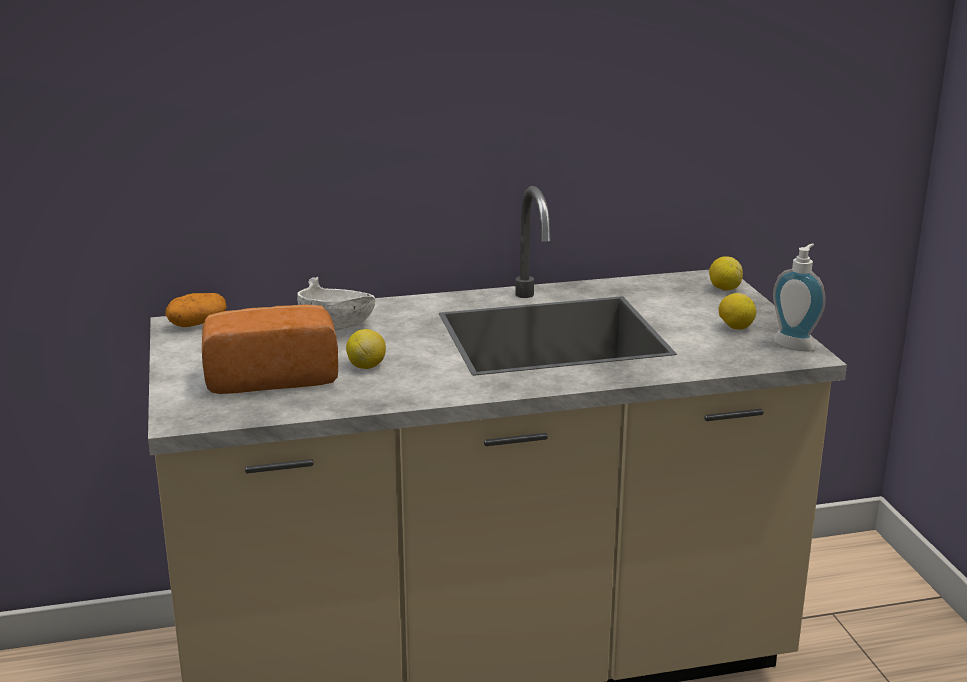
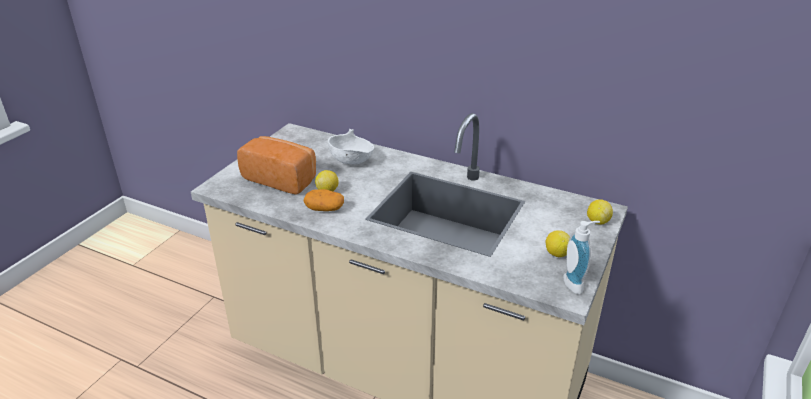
camera: 40 degrees right, 10 degrees up
potato [165,293,227,327] -> potato moved to [303,189,344,211]

